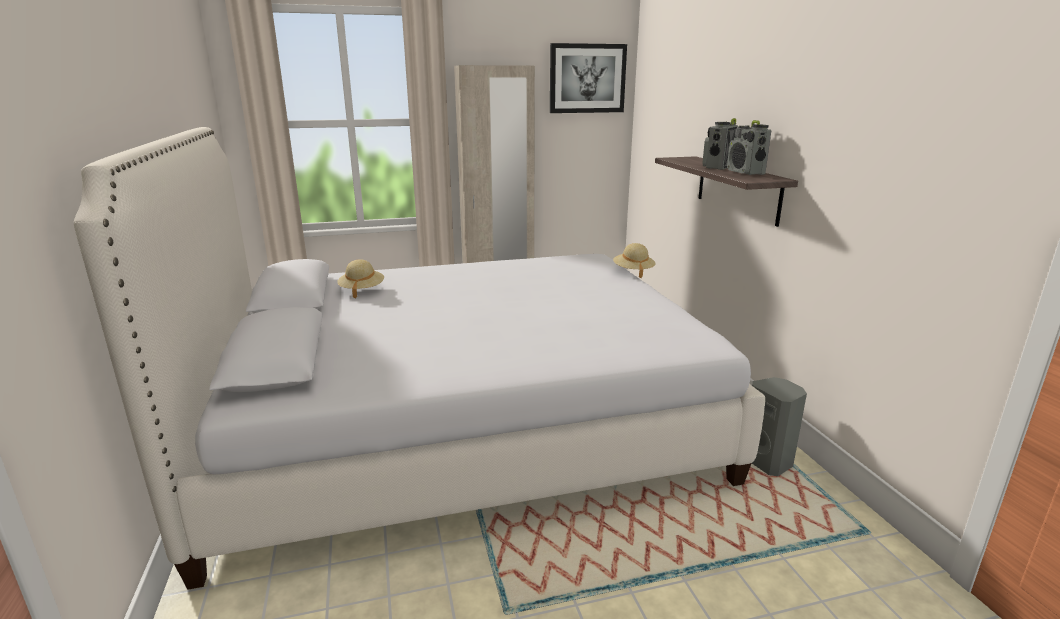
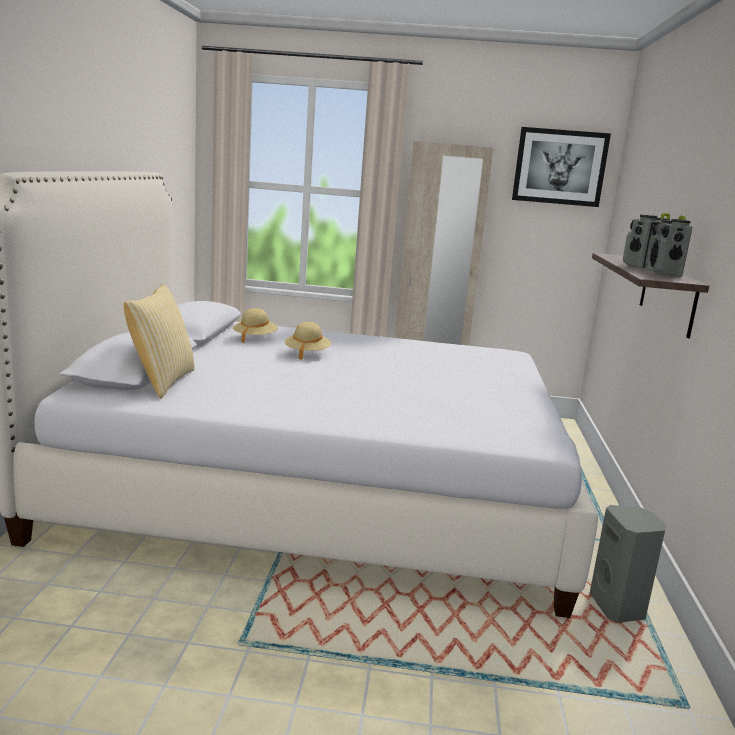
camera: 20 degrees right, 5 degrees down
beige hat [613,243,656,278] -> beige hat moved to [285,322,331,360]
none -> pillow [124,284,195,398]

